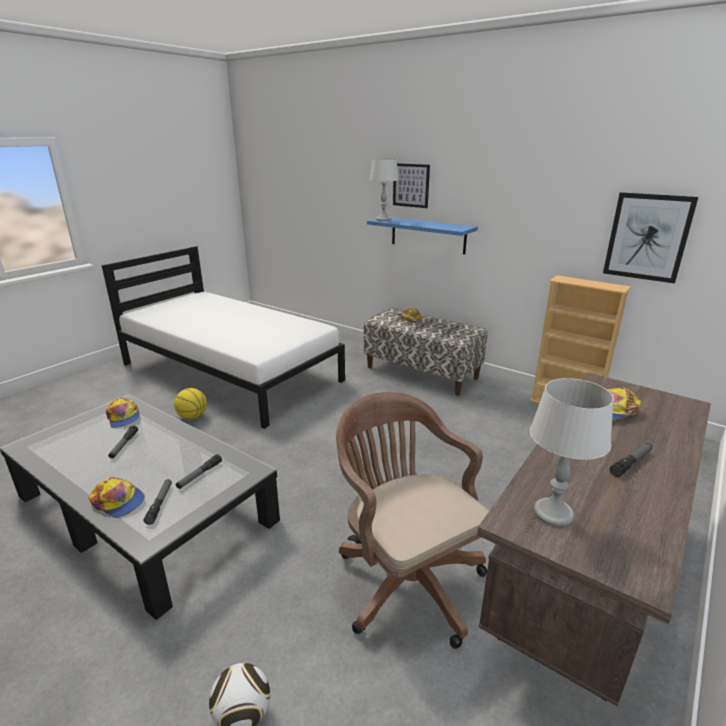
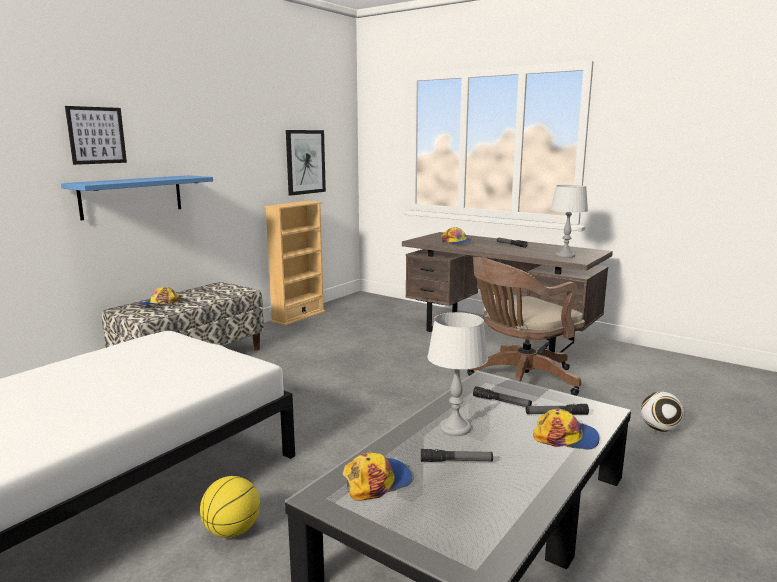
camera: 90 degrees left, 10 degrees down
cap [88,477,145,518] -> cap turned 75 degrees clockwise [533,409,599,450]
grey table lamp [369,158,399,221] -> grey table lamp moved to [427,312,488,436]

